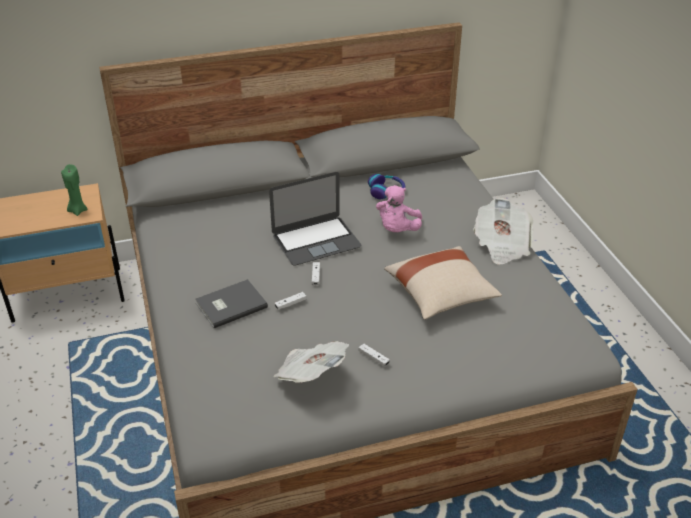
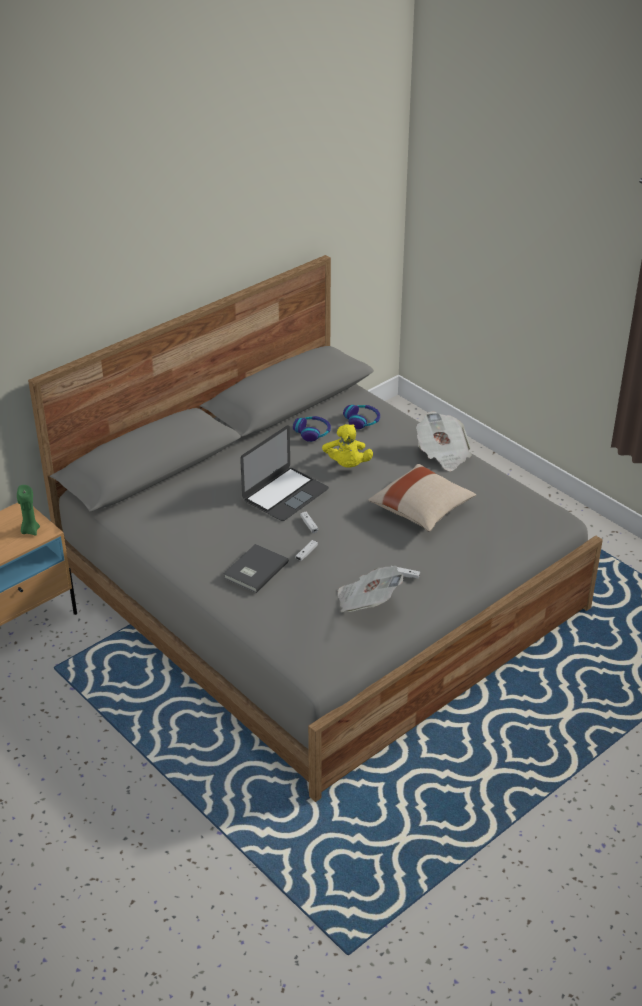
camera: 25 degrees left, 0 degrees up
pink plush toy [376,185,422,232] -> yellow plush toy [322,424,373,468]
none -> headphones [343,405,380,429]

